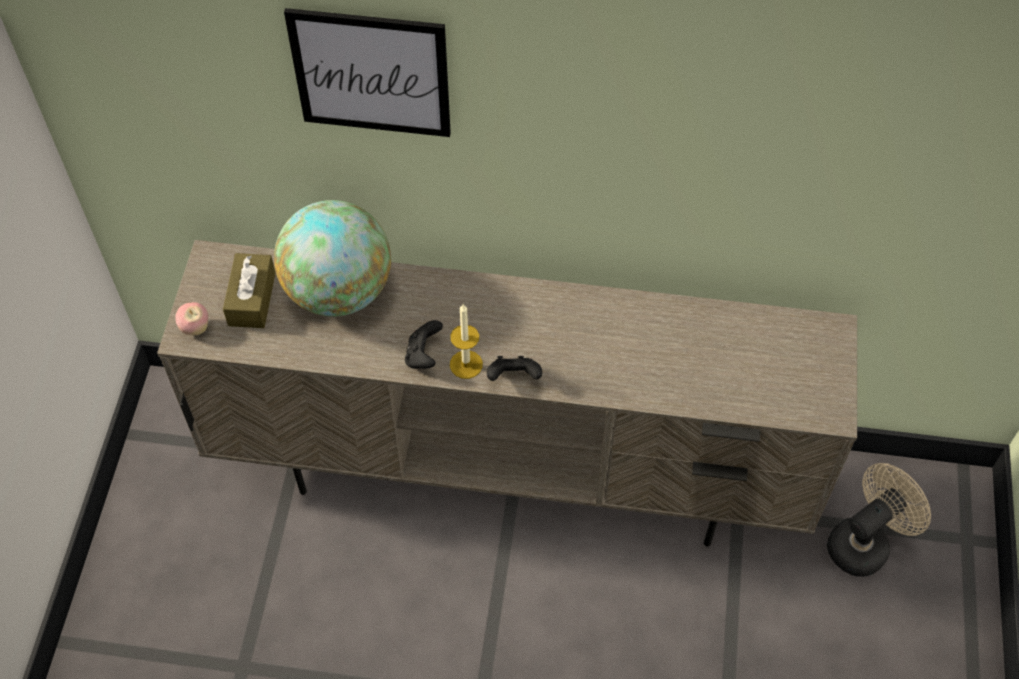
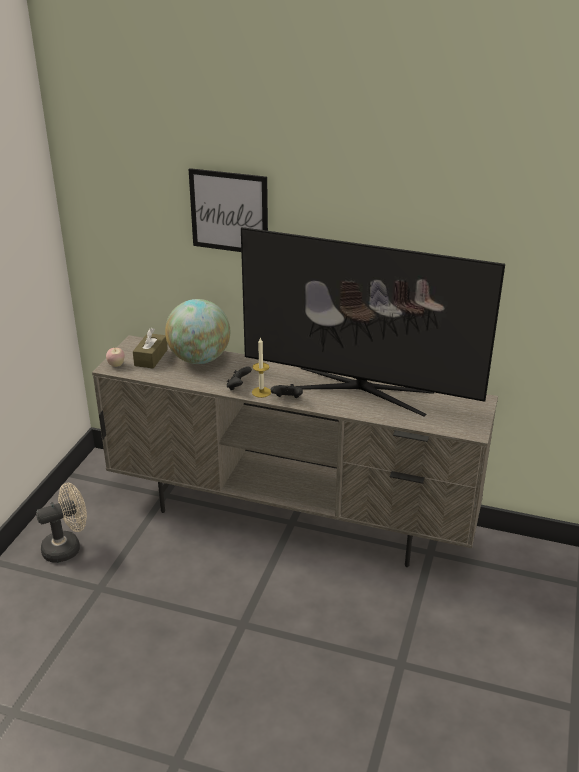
camera: 10 degrees right, 25 degrees down
beige fan [827,463,931,577] -> beige fan moved to [36,483,87,563]
none -> television [241,227,505,417]

